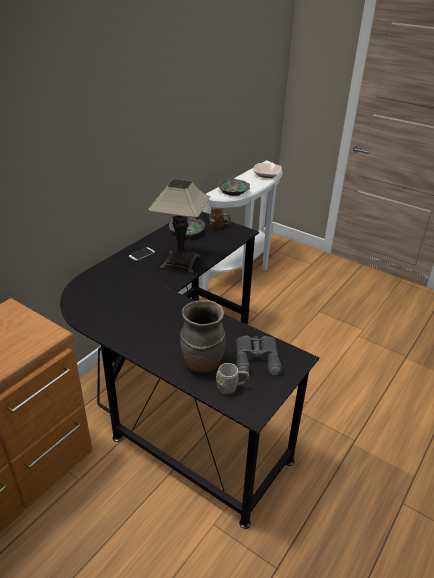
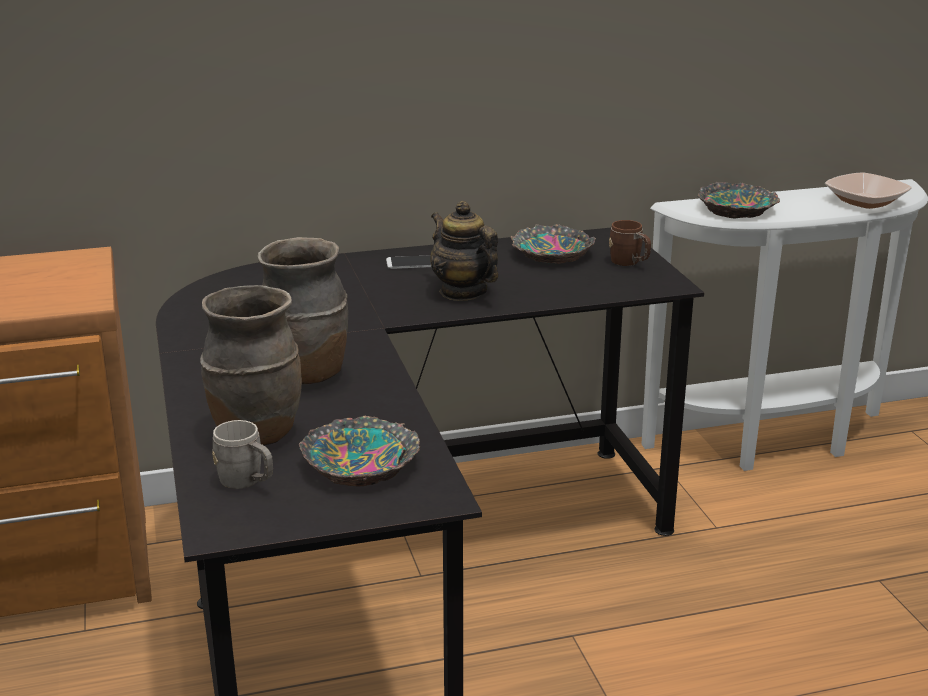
camera: 40 degrees right, 10 degrees down
table lamp [148,179,210,273] -> teapot [430,201,498,301]
grey binoculars [236,336,282,376] -> bowl [299,416,421,486]
none -> brown vase [258,237,348,384]

